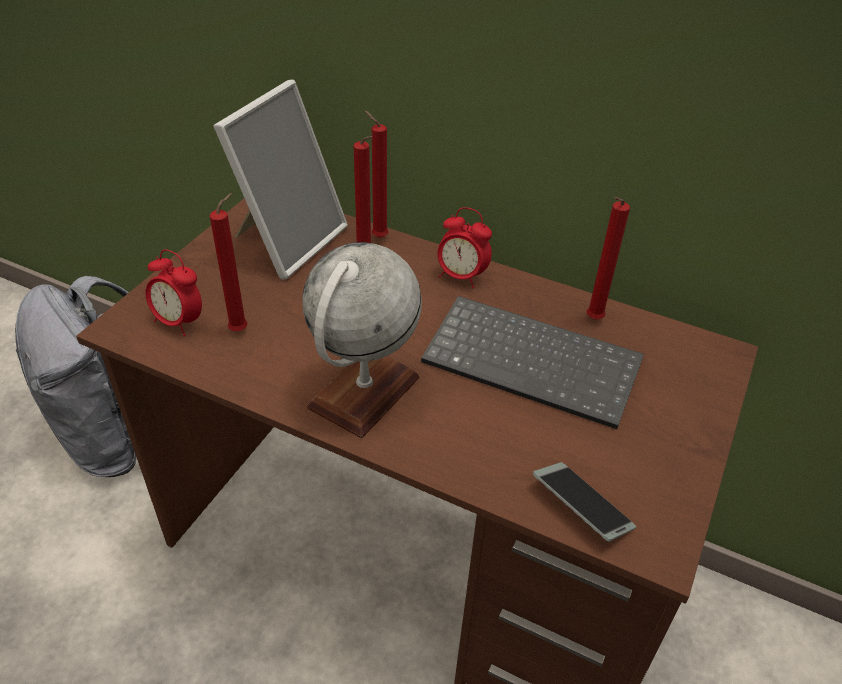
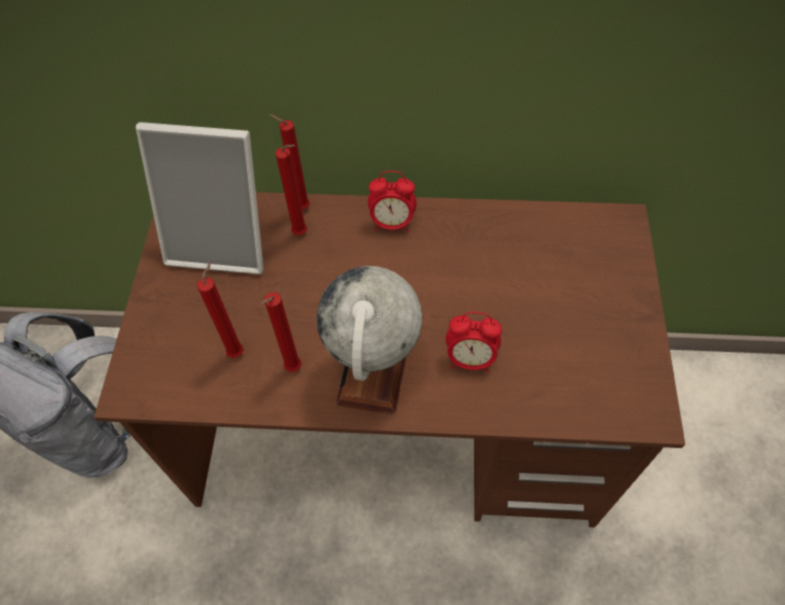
camera: 20 degrees left, 15 degrees up
alarm clock [145,249,202,336] -> alarm clock moved to [446,312,502,373]
picture frame [214,79,348,279] -> picture frame turned 90 degrees clockwise [136,122,264,275]
keyboard [421,296,644,429] -> none
phone [533,462,636,542] -> none
red candle [587,197,630,319] -> red candle moved to [261,292,302,372]

